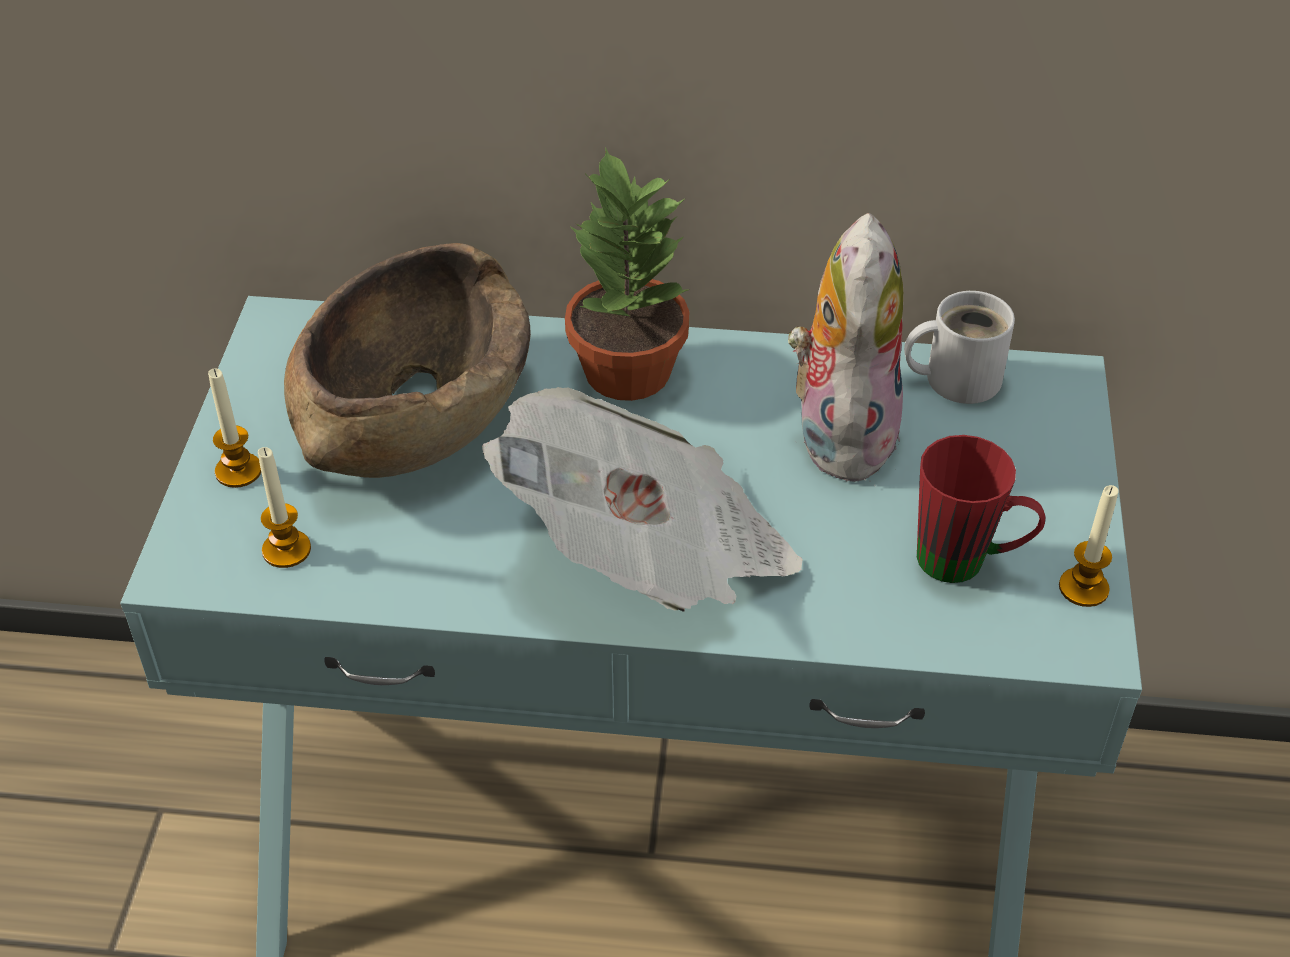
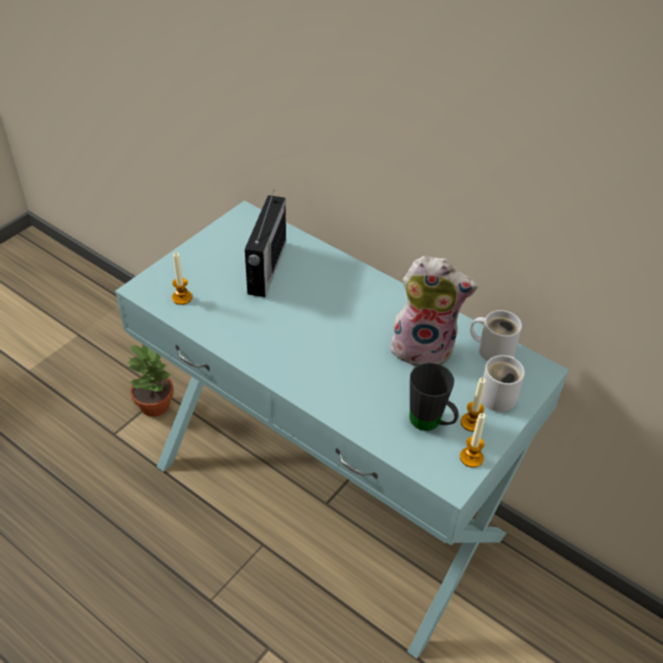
camera: 30 degrees right, 0 degrees up
candle [208,368,261,488] -> candle moved to [461,377,486,432]
brown bowl [284,243,531,478] -> radio [245,191,286,297]
newspaper [482,387,803,612] -> none
potted plant [565,147,689,401] -> potted plant moved to [128,345,174,417]
plush toy [788,213,903,486] -> plush toy turned 60 degrees clockwise [390,256,478,366]
red mug [917,435,1045,583] -> black mug [410,363,459,431]
none -> white mug [481,355,525,412]

